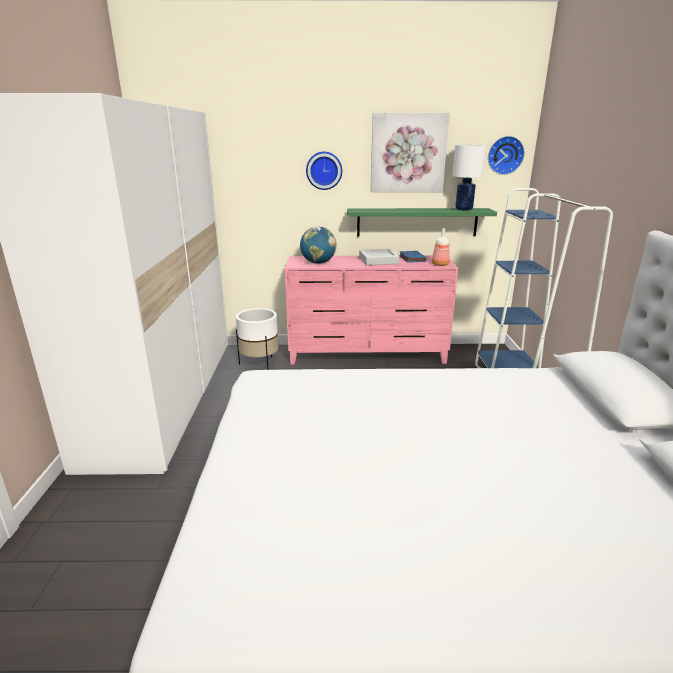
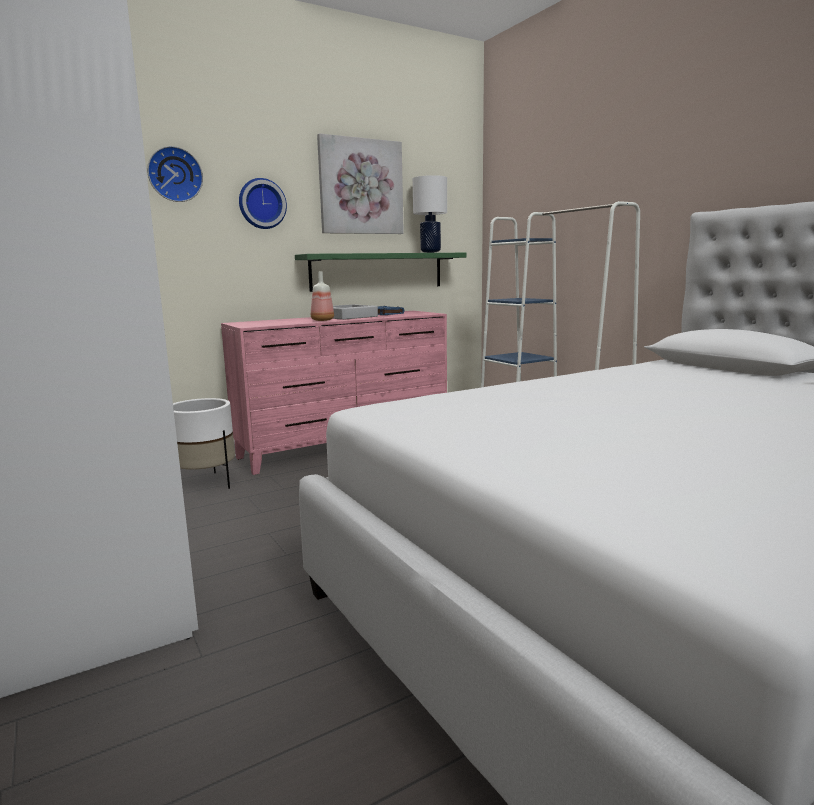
camera: 30 degrees left, 10 degrees down
globe [300,227,337,264] -> none
bottle [432,228,450,266] -> bottle moved to [311,272,334,321]
wall clock [488,136,525,175] -> wall clock moved to [147,146,203,202]

